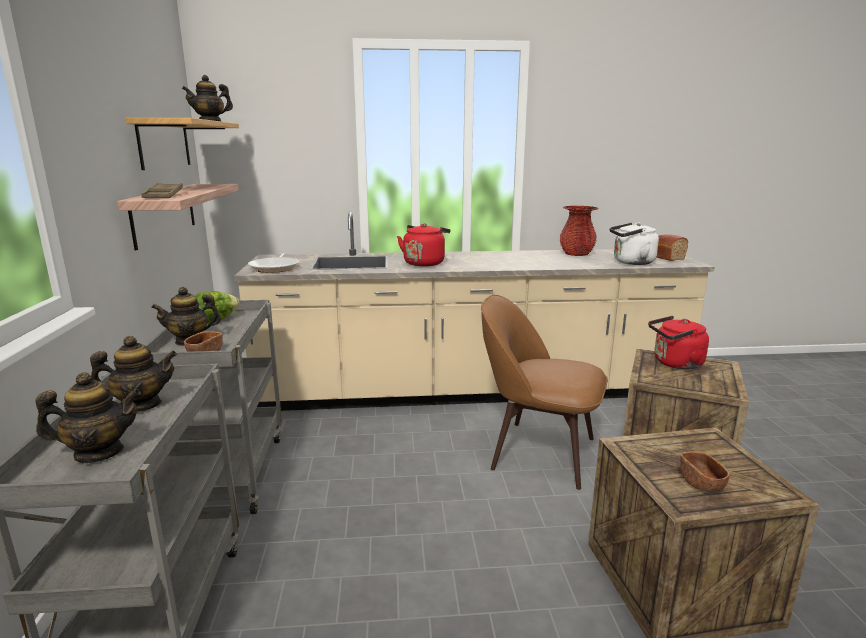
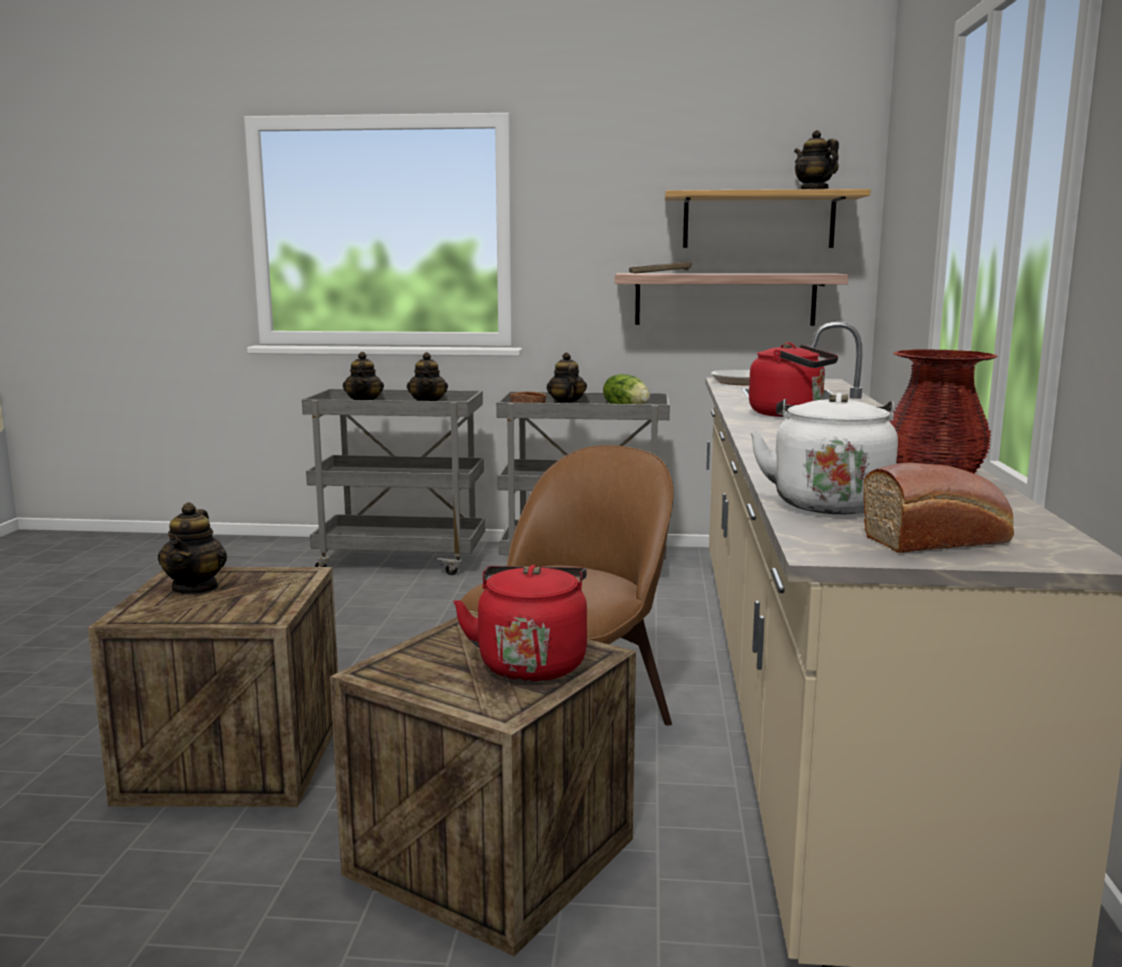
camera: 100 degrees right, 5 degrees down
brown bowl [680,451,730,492] -> teapot [158,502,227,595]

